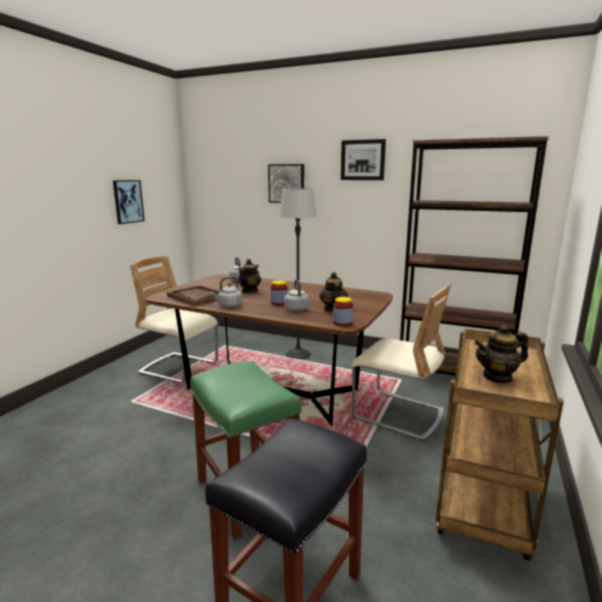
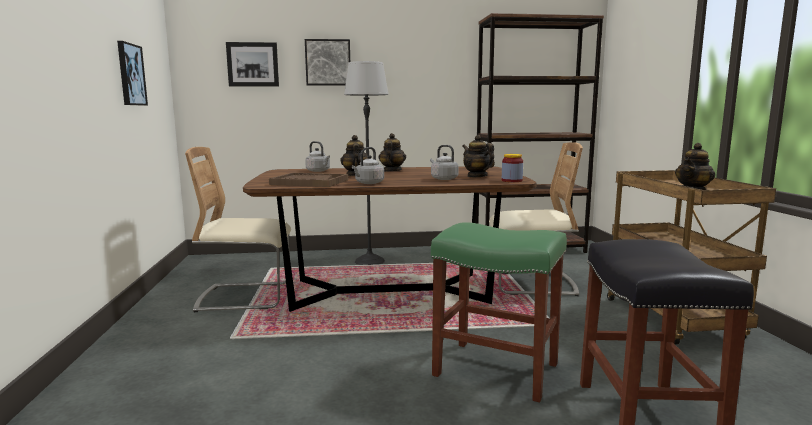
camera: 30 degrees left, 5 degrees down
jar [270,280,288,305] -> none
picture [341,139,386,180] -> picture moved to [226,42,279,86]
none -> teapot [379,133,406,172]

